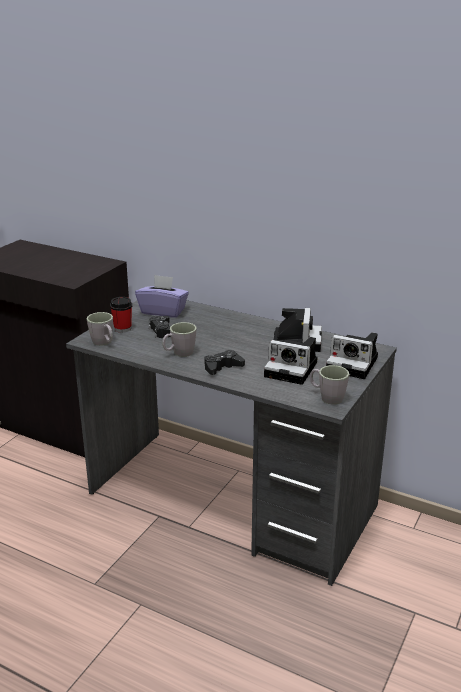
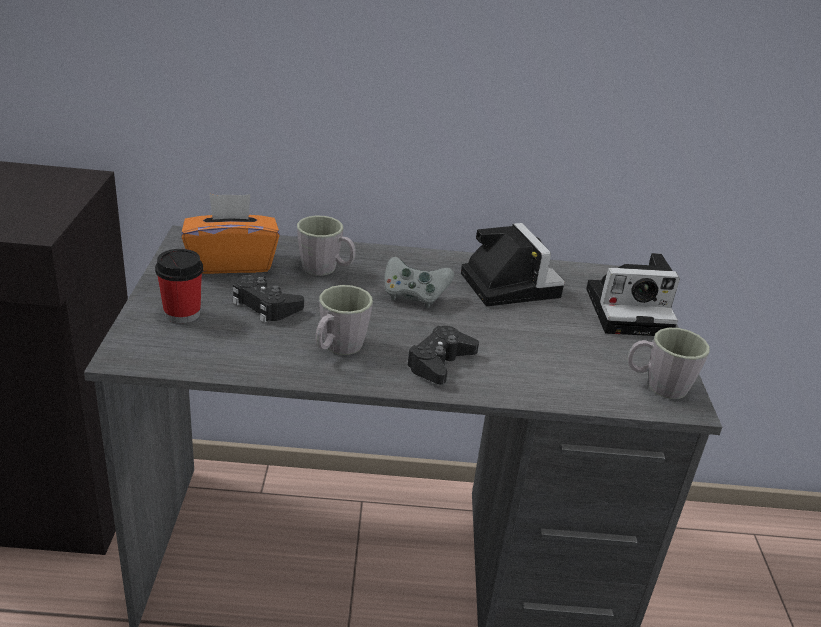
camera: 30 degrees left, 5 degrees up
grey mug [87,312,113,346] -> grey mug moved to [297,216,356,276]
purple tissue box [135,275,189,318] -> orange tissue box [181,193,280,274]
camera [264,337,318,385] -> none
none -> grey game controller [385,257,454,308]

